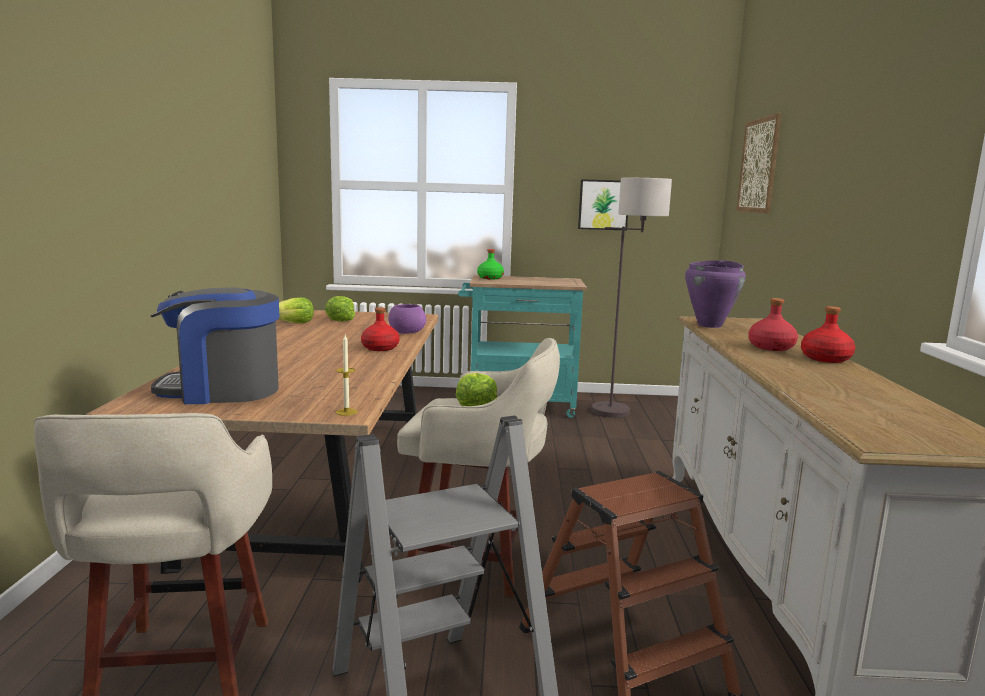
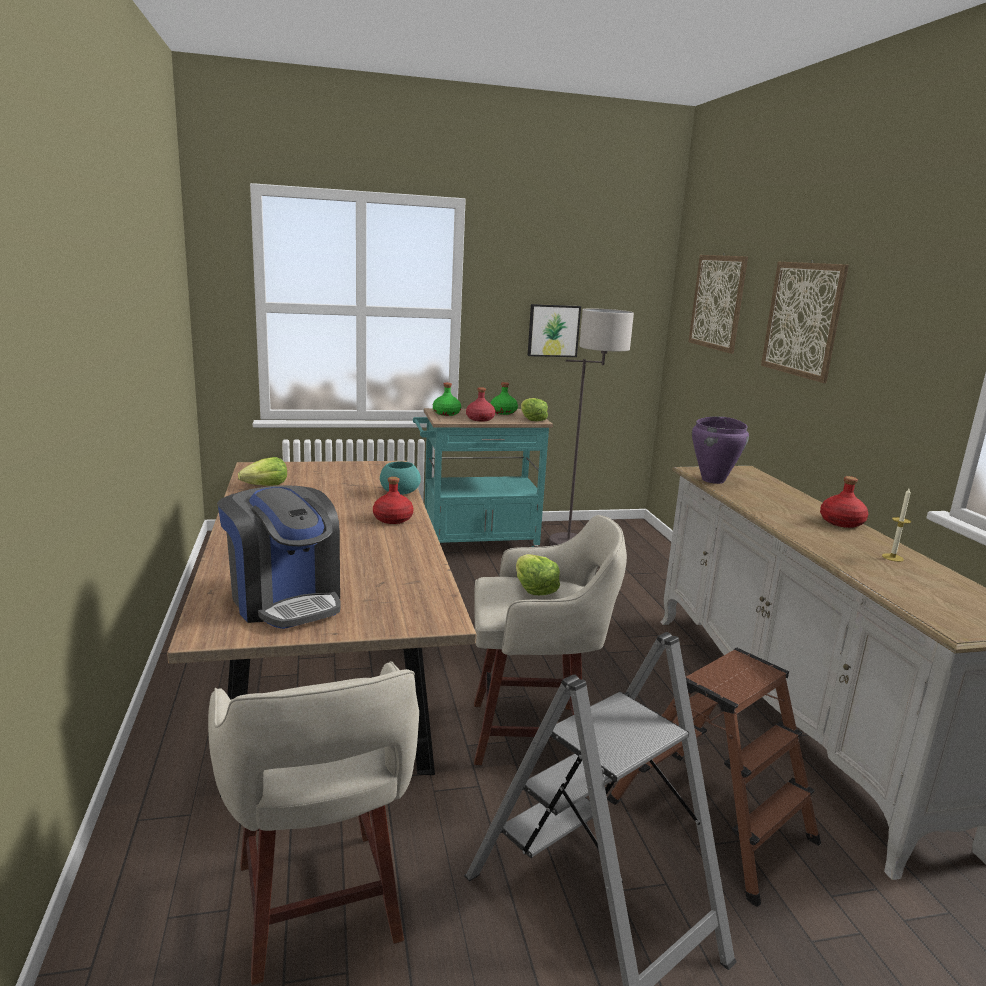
camera: 15 degrees left, 5 degrees up
coffee machine [150,288,279,404] -> coffee machine turned 105 degrees counterclockwise [217,485,341,629]
lettuce [325,296,355,321] -> lettuce moved to [521,398,548,421]
candle [336,335,357,416] -> candle moved to [882,488,911,562]
purple bowl [388,304,426,334] -> turquoise bowl [380,462,421,495]
red bottle [748,298,798,351] -> red bottle moved to [466,387,495,421]
none -> green bottle [490,382,518,415]
none -> picture [761,261,849,383]

